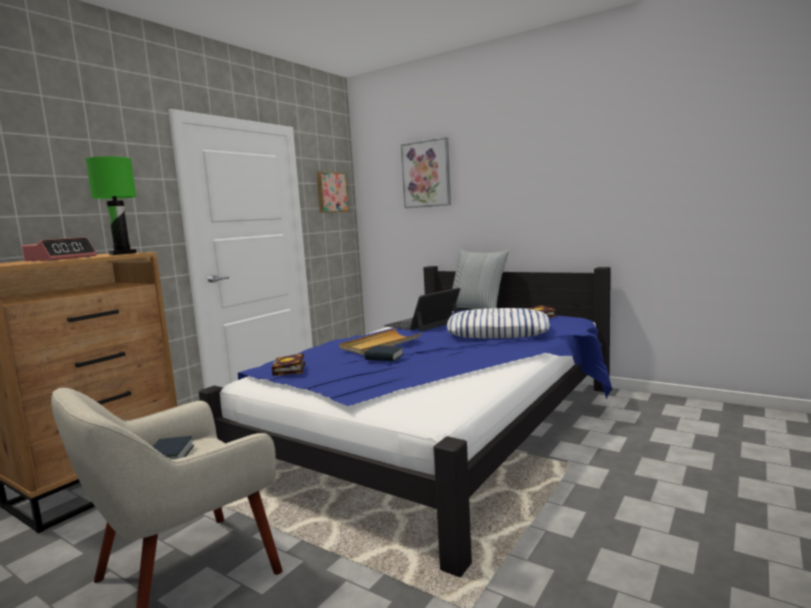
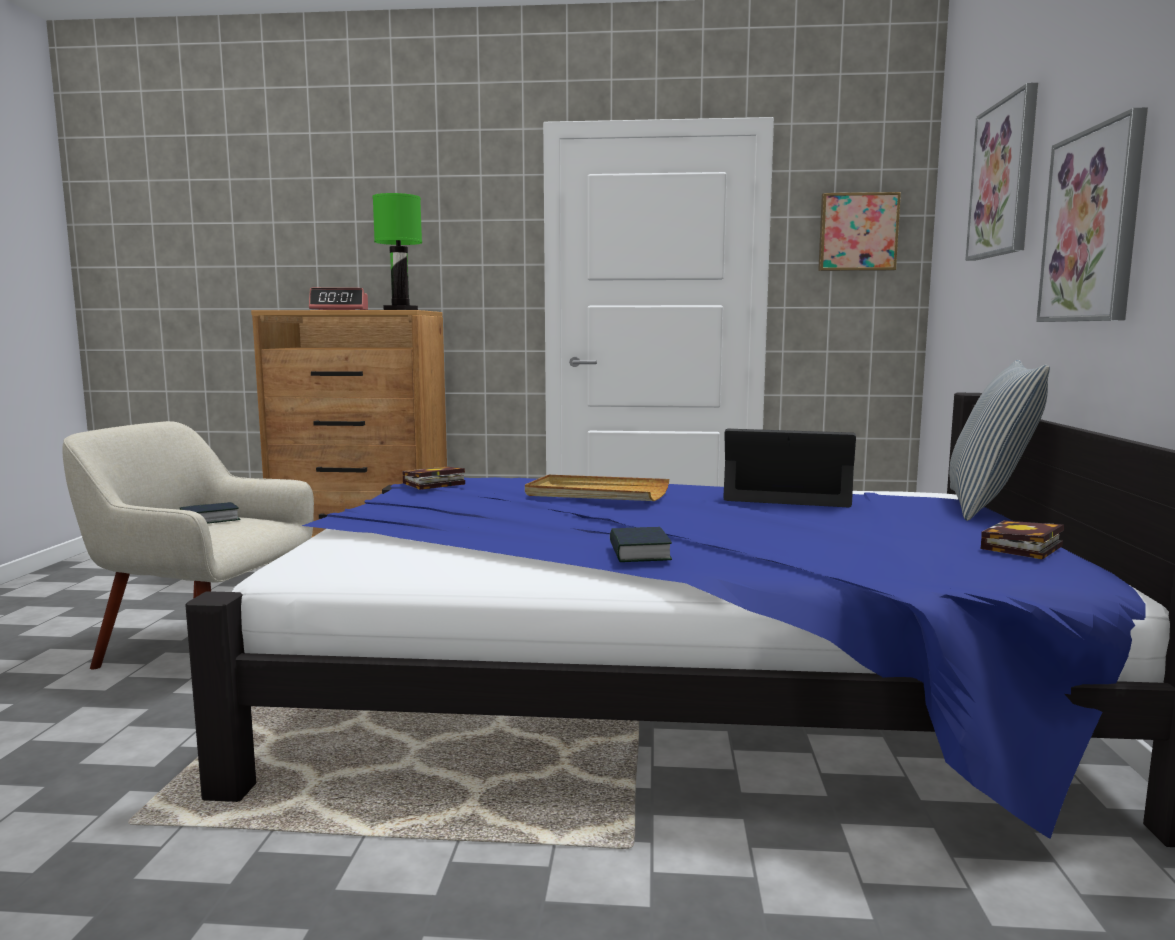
camera: 60 degrees right, 0 degrees up
book [364,346,404,361] -> book moved to [610,527,672,562]
pillow [446,308,550,338] -> none
none -> picture [1036,108,1148,322]

